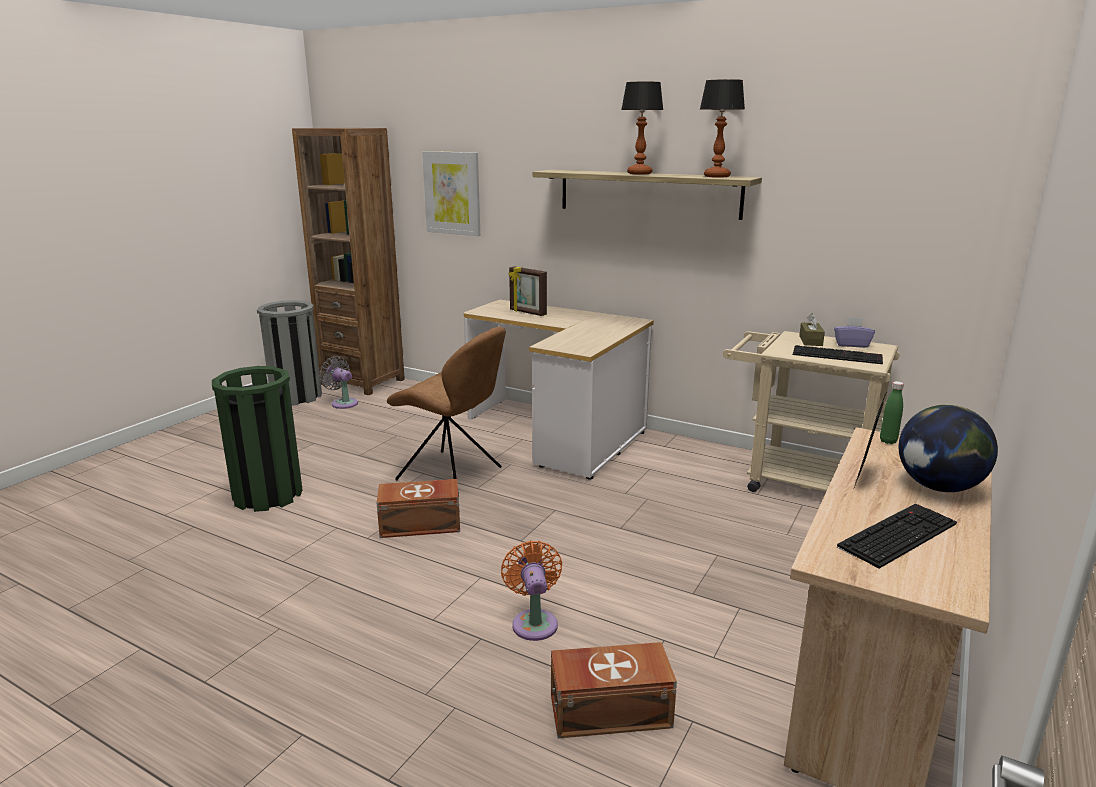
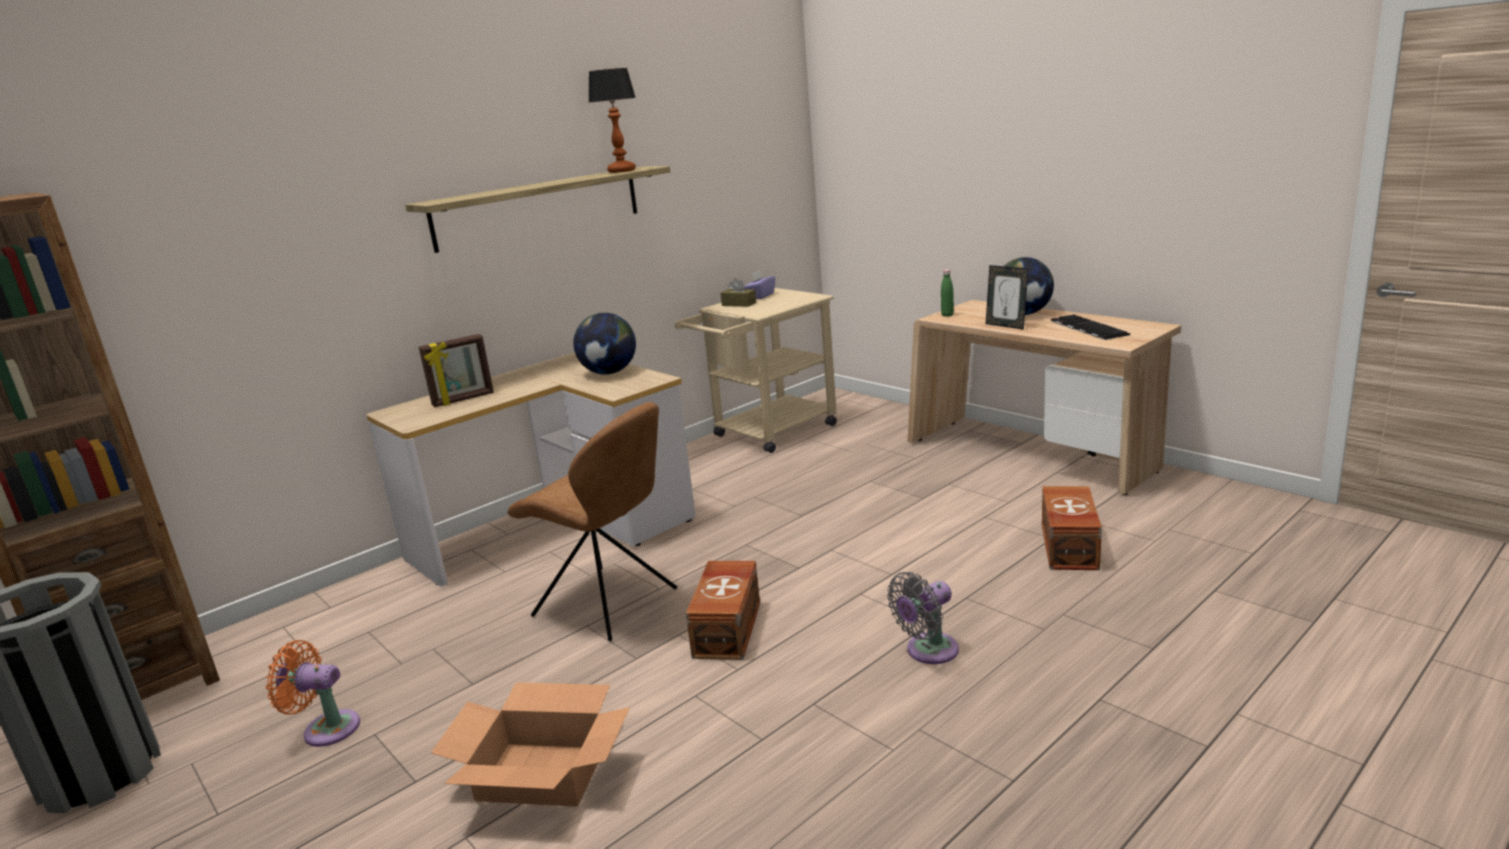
camera: 70 degrees left, 0 degrees up
green trash can [212,366,303,512] -> cardboard box [431,682,630,807]
grey fan [319,356,358,409] -> grey fan moved to [887,572,959,664]
brown chair [387,326,506,495] -> brown chair turned 75 degrees clockwise [507,402,677,641]
picture [422,151,480,236] -> none
orange fan [501,540,562,641] -> orange fan moved to [266,640,360,747]
table lamp [621,82,664,175] -> none
keyboard [793,345,883,364] -> none
none -> globe [573,313,636,375]

